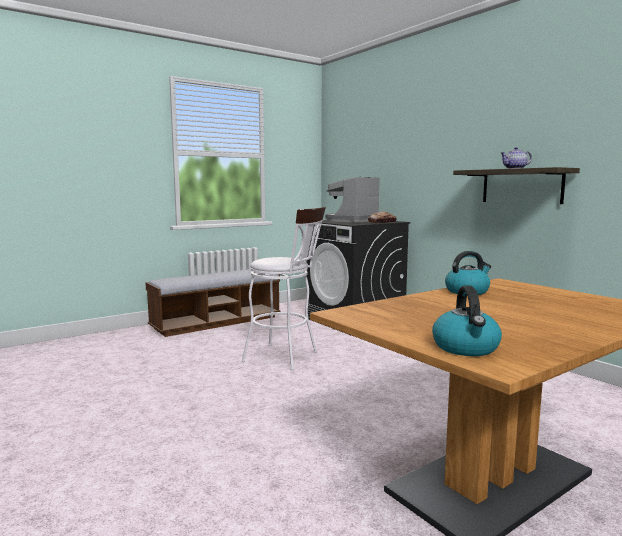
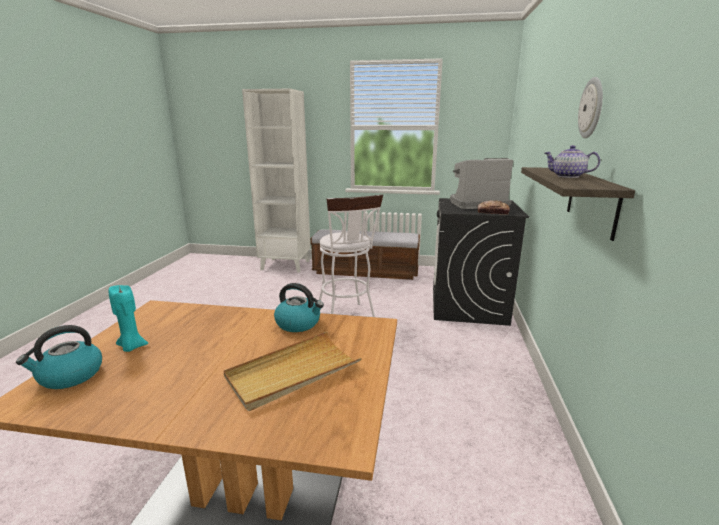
camera: 45 degrees right, 10 degrees up
none -> turquoise candle [108,285,148,352]
none -> beige tray [223,331,362,411]
none -> white bookcase [242,89,310,273]
none -> wall clock [578,77,603,138]

